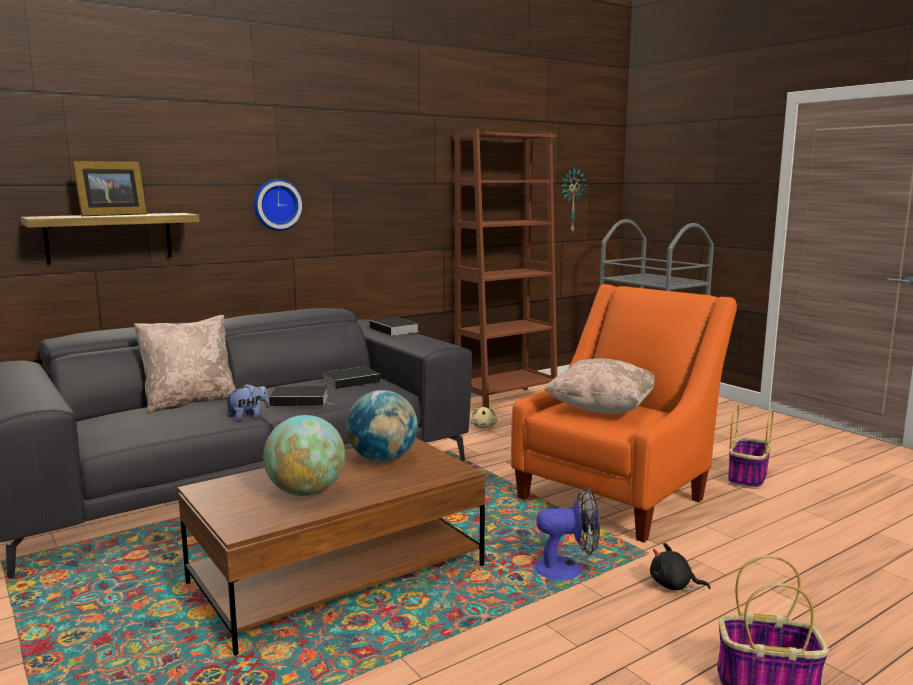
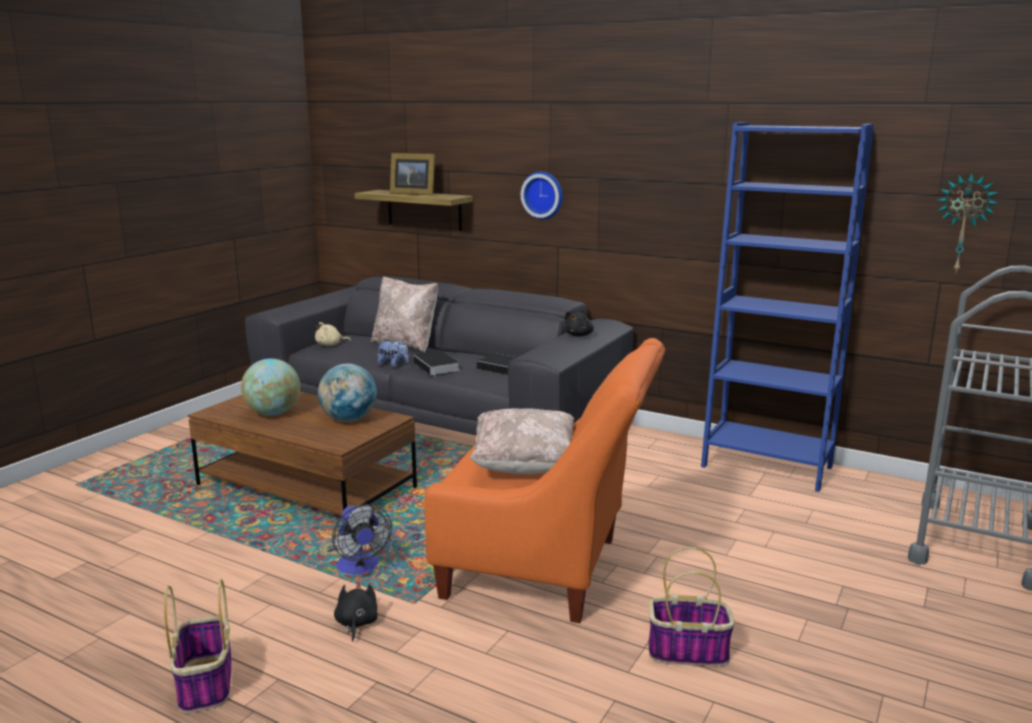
camera: 65 degrees right, 5 degrees up
book [369,317,419,337] -> black plush toy [564,311,594,336]
brown bookcase [455,129,557,408] -> blue bookcase [701,122,874,492]
beige plush toy [471,407,497,429] -> beige plush toy moved to [315,322,351,346]

